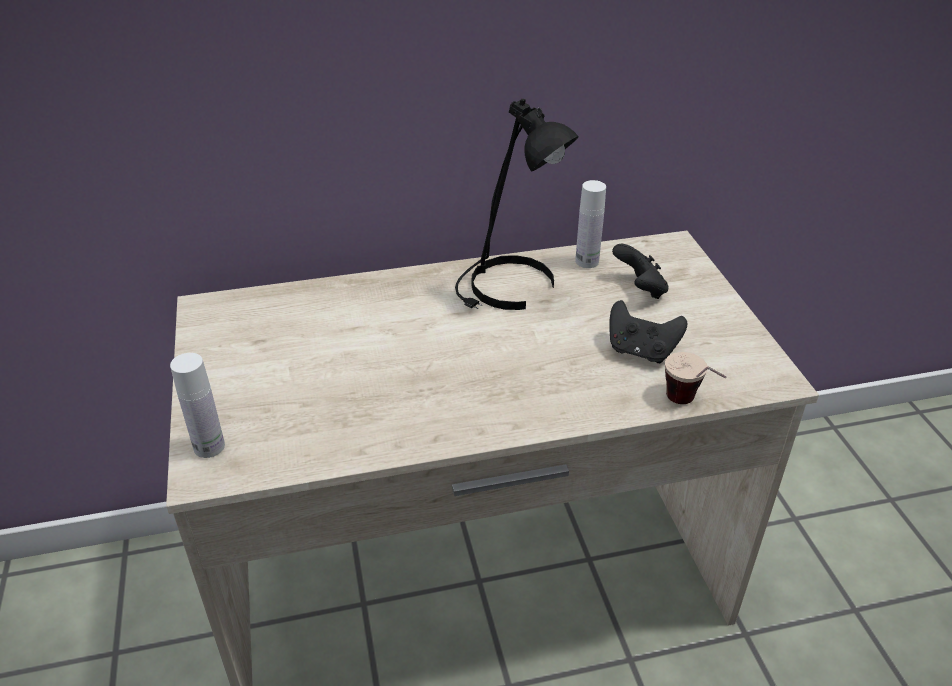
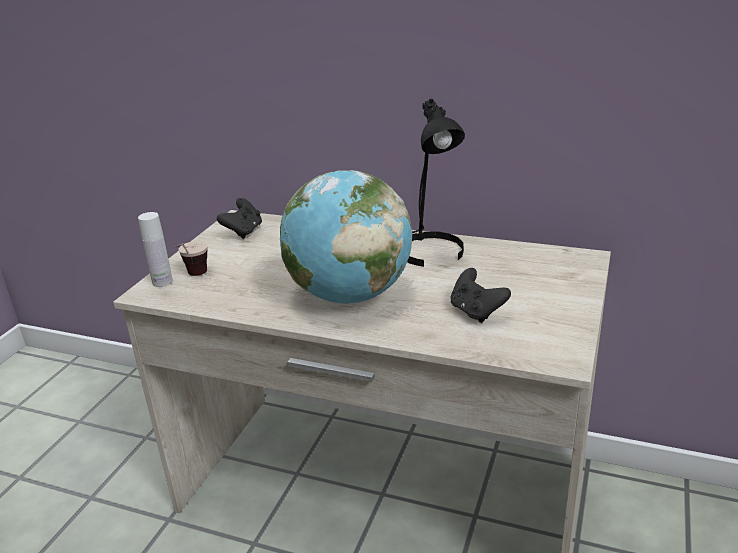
camera: 35 degrees right, 10 degrees down
white bottle [575,180,606,268] -> none
black game controller [612,244,669,299] -> black game controller moved to [217,198,262,239]
cup [665,352,726,404] -> cup moved to [174,241,208,276]
none -> globe [280,170,412,304]

